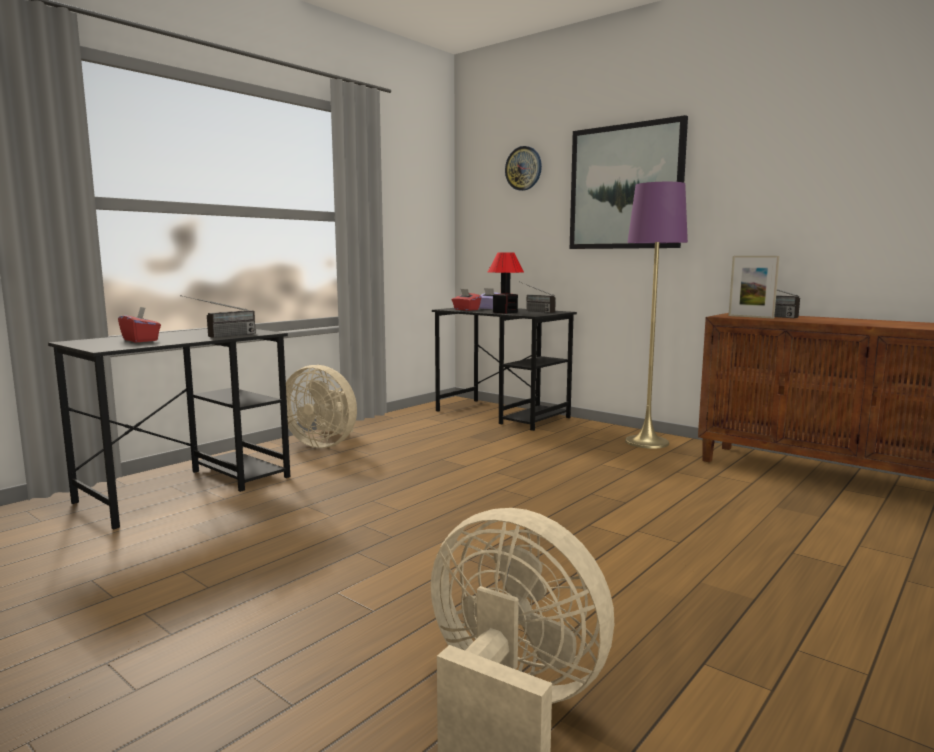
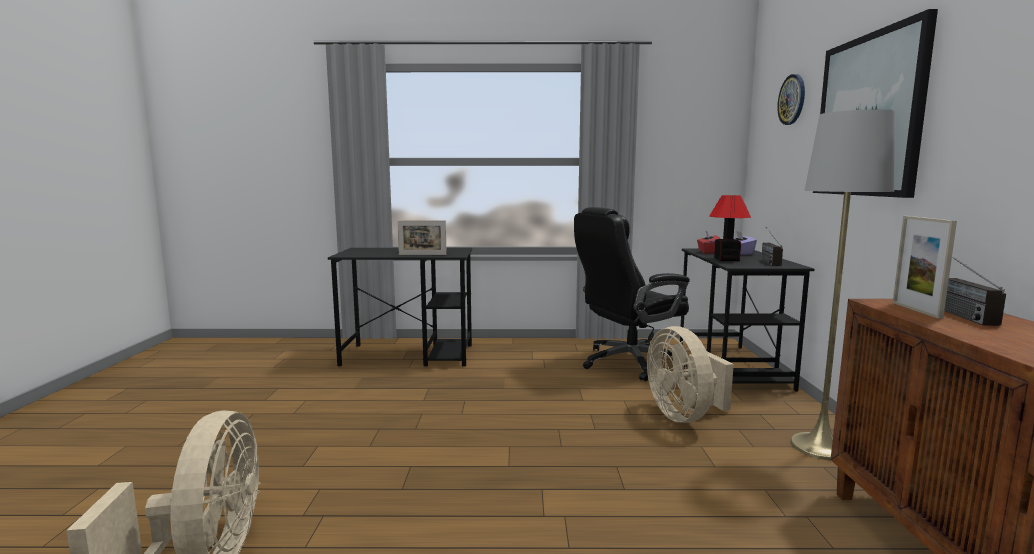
camera: 50 degrees right, 0 degrees up
red tissue box [118,307,161,342] -> none
radio [181,295,256,338] -> picture frame [397,220,447,255]
beige fan [286,365,357,448] -> beige fan moved to [647,326,734,423]
purple floor lamp [625,182,688,449] -> grey floor lamp [790,109,895,461]
none -> black office chair [574,207,690,381]

